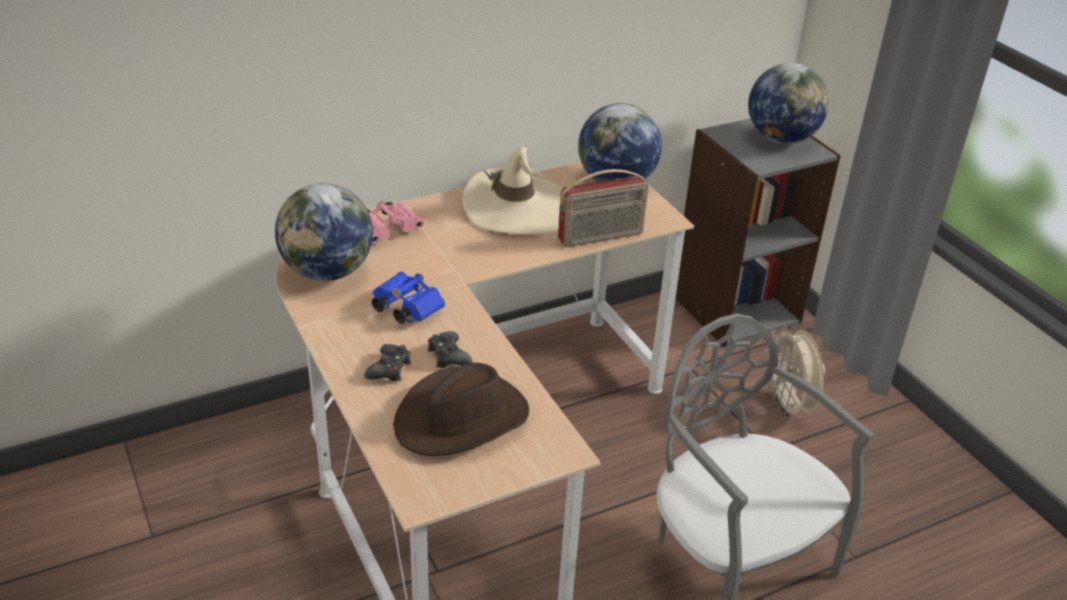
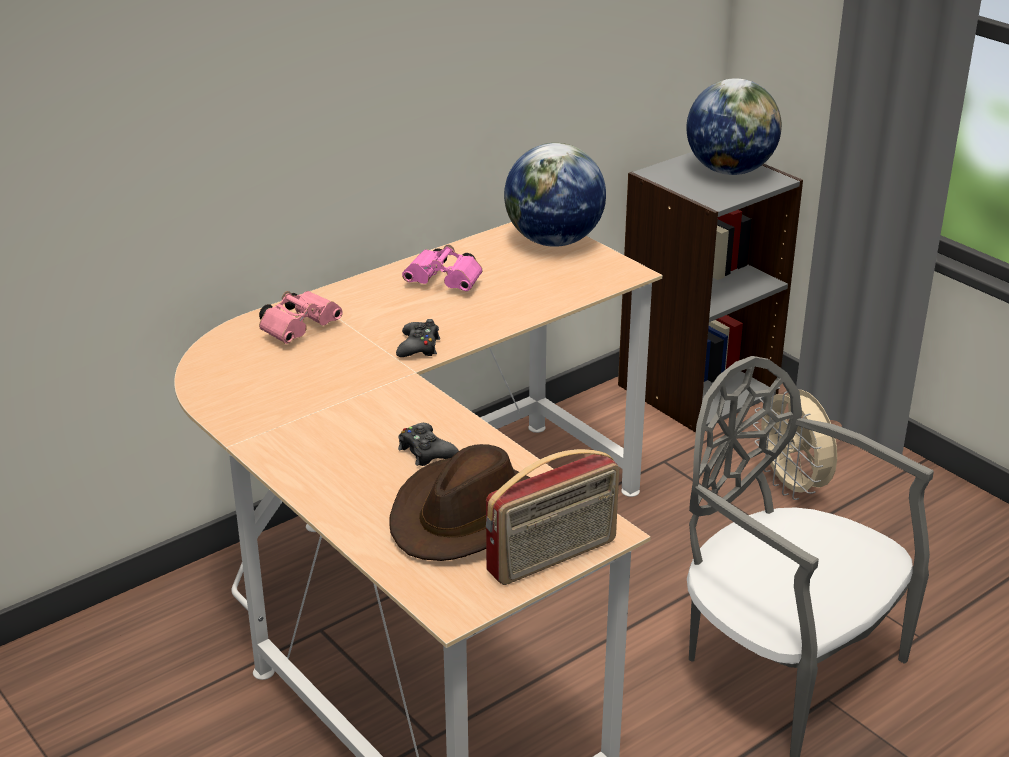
camera: 10 degrees left, 5 degrees down
globe [275,183,373,281] -> none
black game controller [364,344,412,382] -> black game controller moved to [396,319,440,357]
blue binoculars [372,271,445,324] -> none
beige hat [463,147,563,234] -> pink binoculars [402,245,483,291]
radio [558,169,648,247] -> radio moved to [486,449,619,585]

